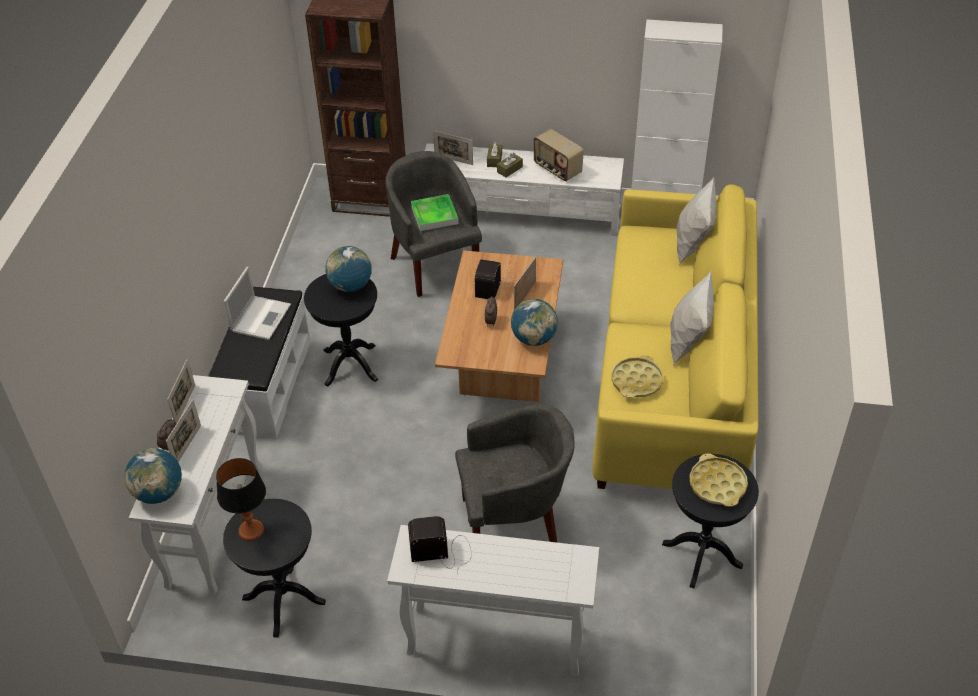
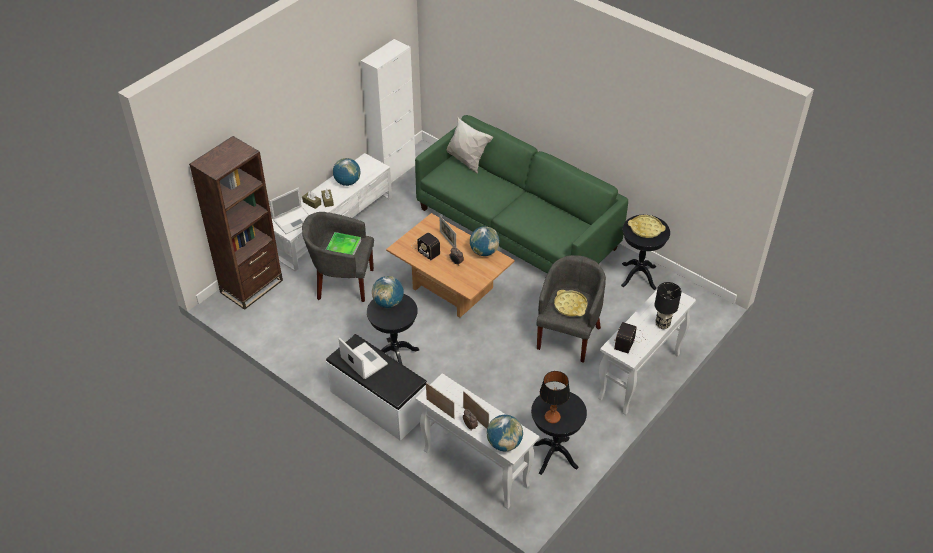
camera: 60 degrees left, 0 degrees up
picture frame [433,131,473,165] -> laptop [269,188,309,234]
radio [534,129,584,181] -> globe [333,158,361,186]
yellow sofa [592,184,759,489] -> green sofa [415,115,628,273]
yellow tray [611,355,663,398] -> yellow tray moved to [554,290,588,316]
white pillow [670,269,714,367] -> none
none -> black table lamp [655,282,681,329]

